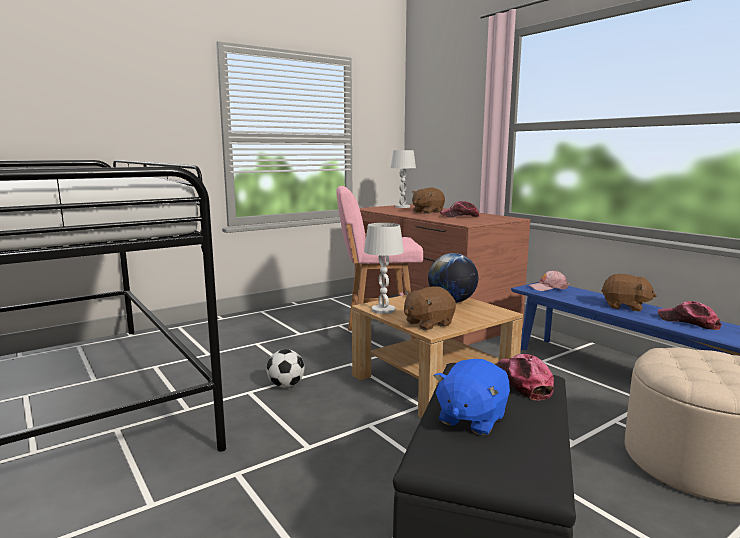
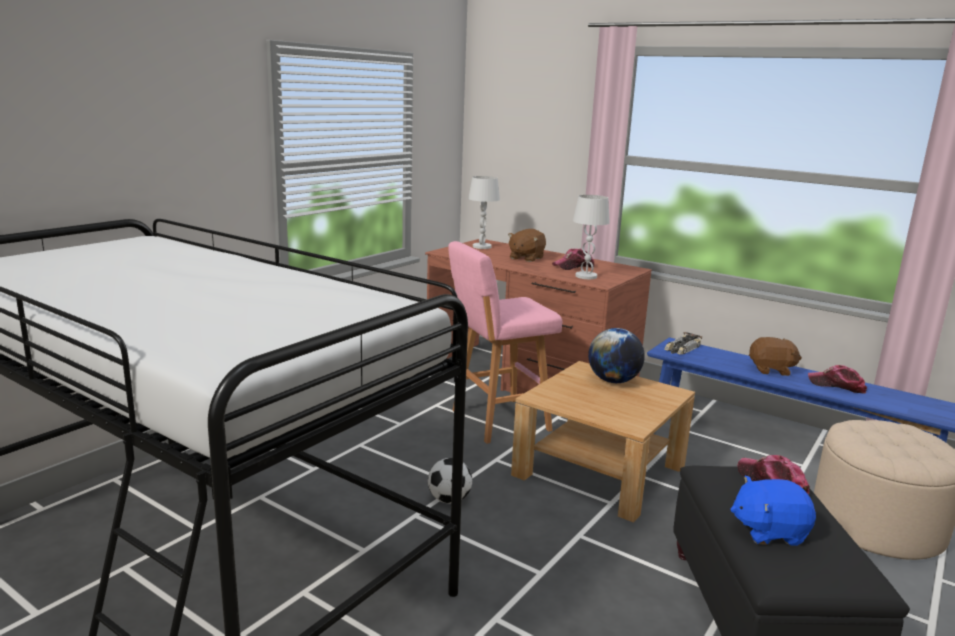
camera: 20 degrees left, 5 degrees up
white table lamp [364,223,404,314] -> white table lamp moved to [573,195,610,279]
brown plush toy [404,287,456,330] -> none
blue plush toy [434,359,510,435] -> blue plush toy turned 75 degrees clockwise [730,476,816,546]
pink cap [529,271,569,291] -> toy car [664,332,702,355]

